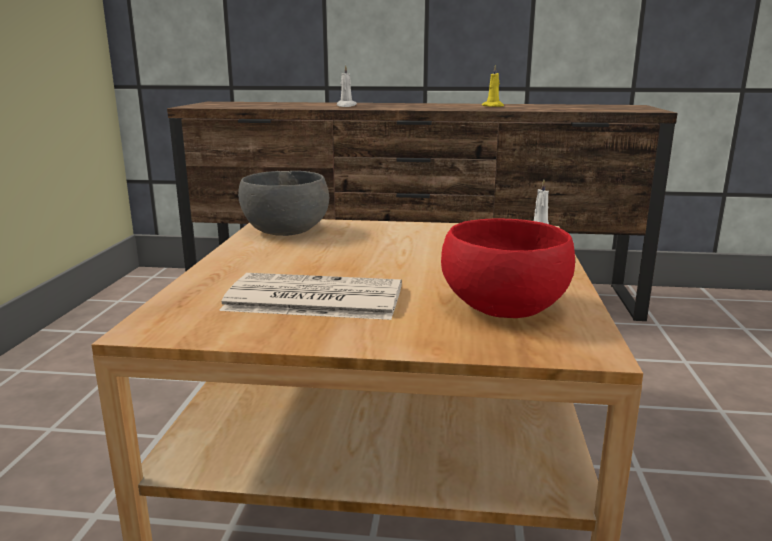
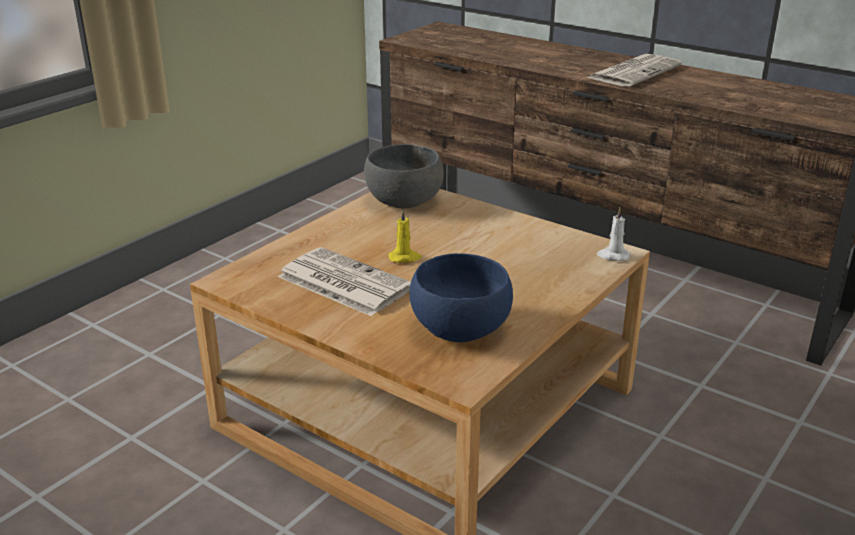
camera: 30 degrees right, 10 degrees up
white candle [337,65,357,107] -> none
red bowl [441,218,575,318] -> blue bowl [409,253,513,342]
yellow candle [482,65,504,107] -> yellow candle moved to [389,210,422,263]
none -> newspaper [587,54,682,87]

